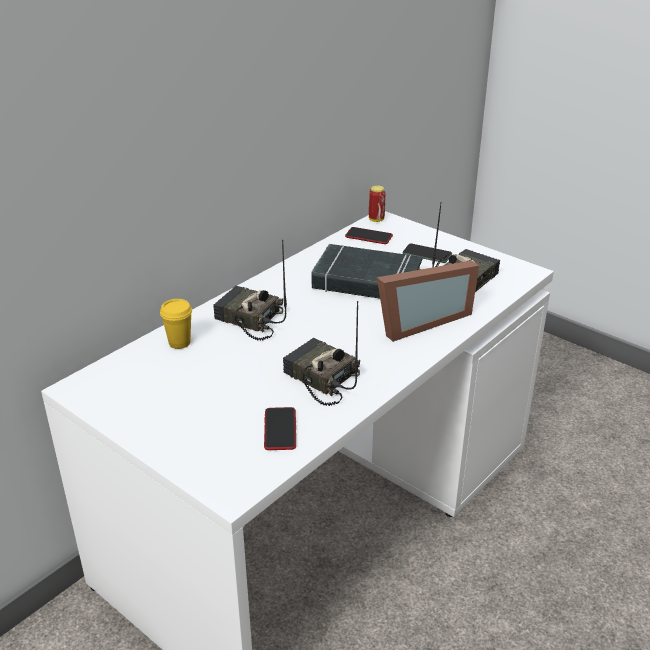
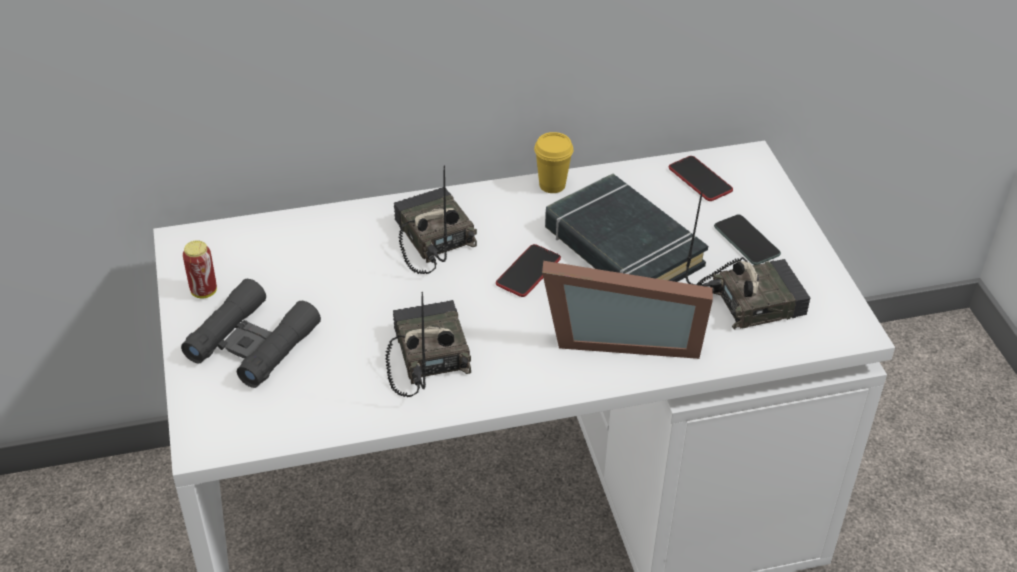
camera: 35 degrees right, 10 degrees up
yellow cup [160,299,192,349] -> yellow cup moved to [534,132,573,193]
phone [264,407,296,450] -> phone moved to [496,244,561,297]
can [369,186,386,222] -> can moved to [183,240,217,298]
none -> black binoculars [181,279,321,388]

